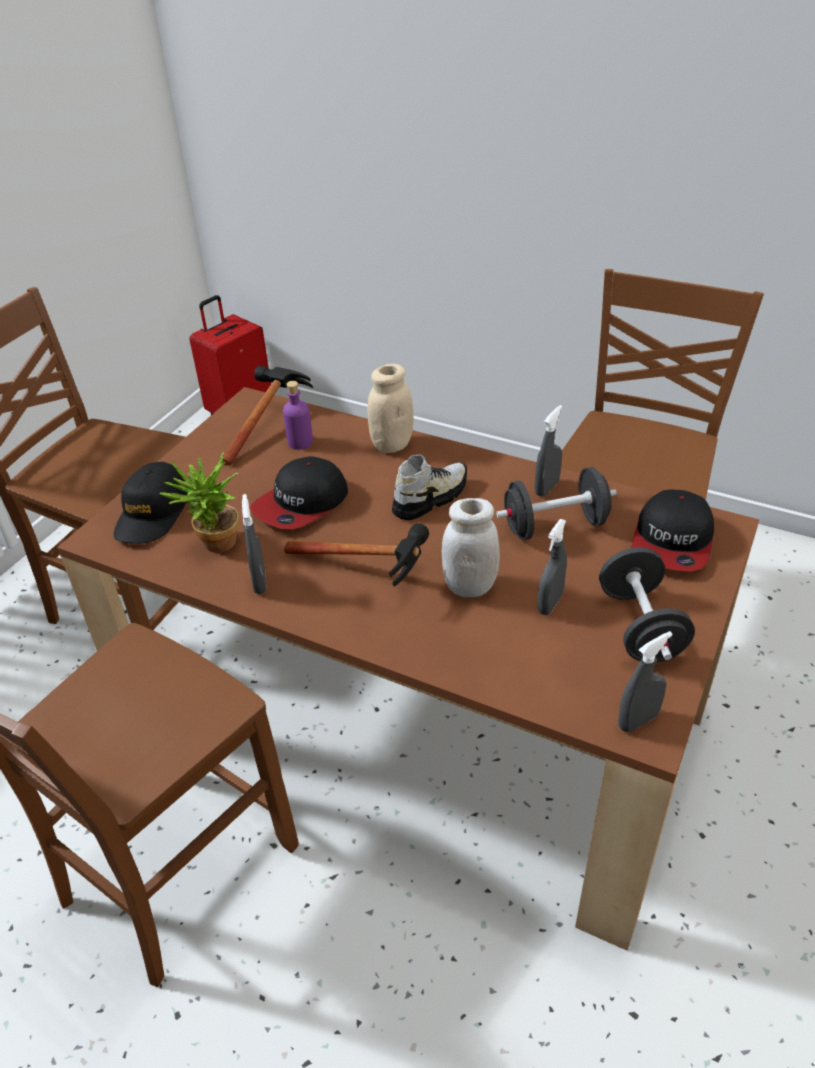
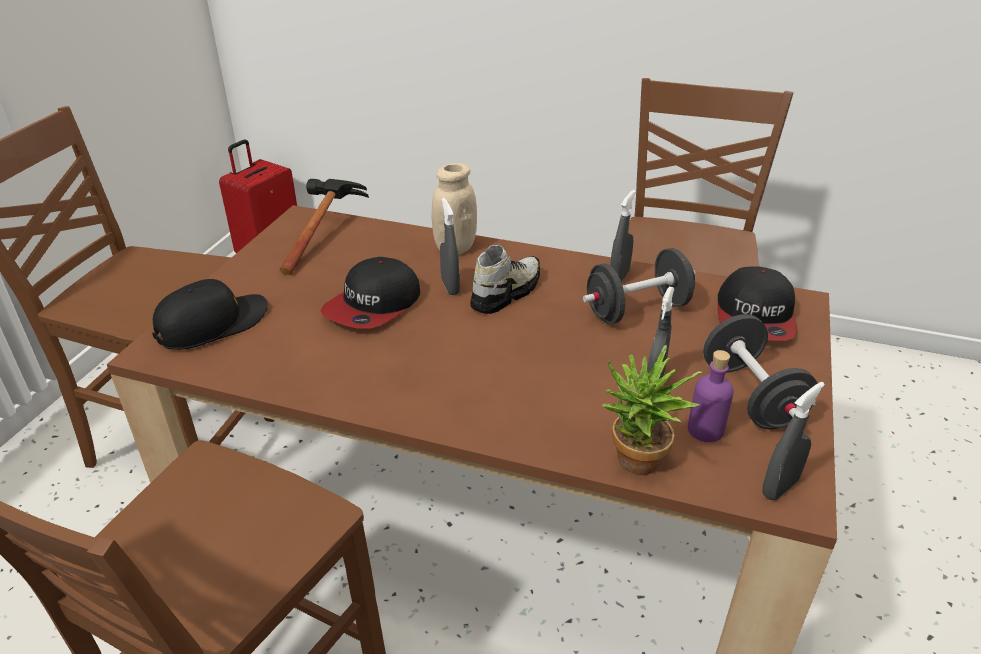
camera: 10 degrees left, 5 degrees down
black cap [114,462,188,544] -> black cap turned 135 degrees counterclockwise [152,279,268,350]
potted plant [160,452,240,553] -> potted plant moved to [602,345,703,475]
grey spray bottle [242,494,266,594] -> grey spray bottle moved to [440,198,460,295]
purple bottle [283,381,313,450] -> purple bottle moved to [688,350,734,442]
hammer [284,523,429,586] -> none
white jar [442,498,500,597] -> none

